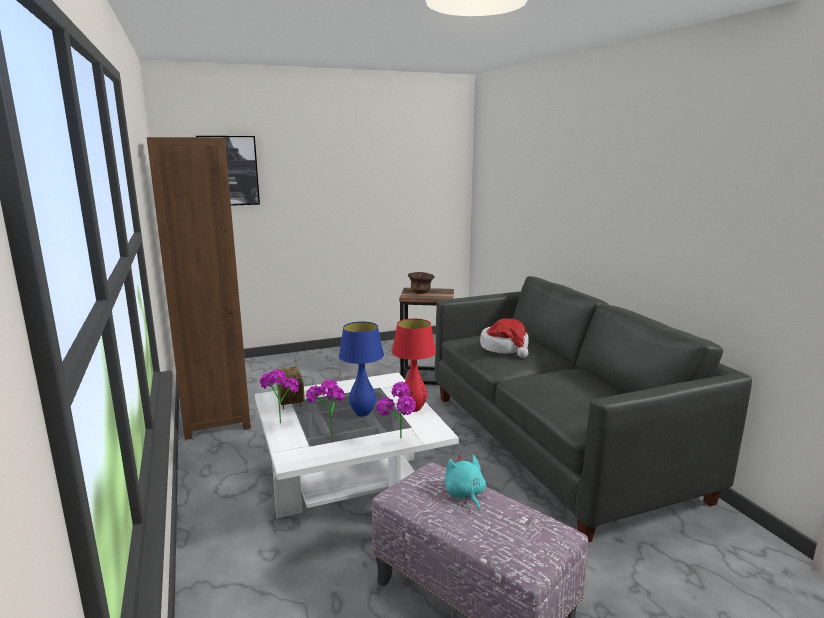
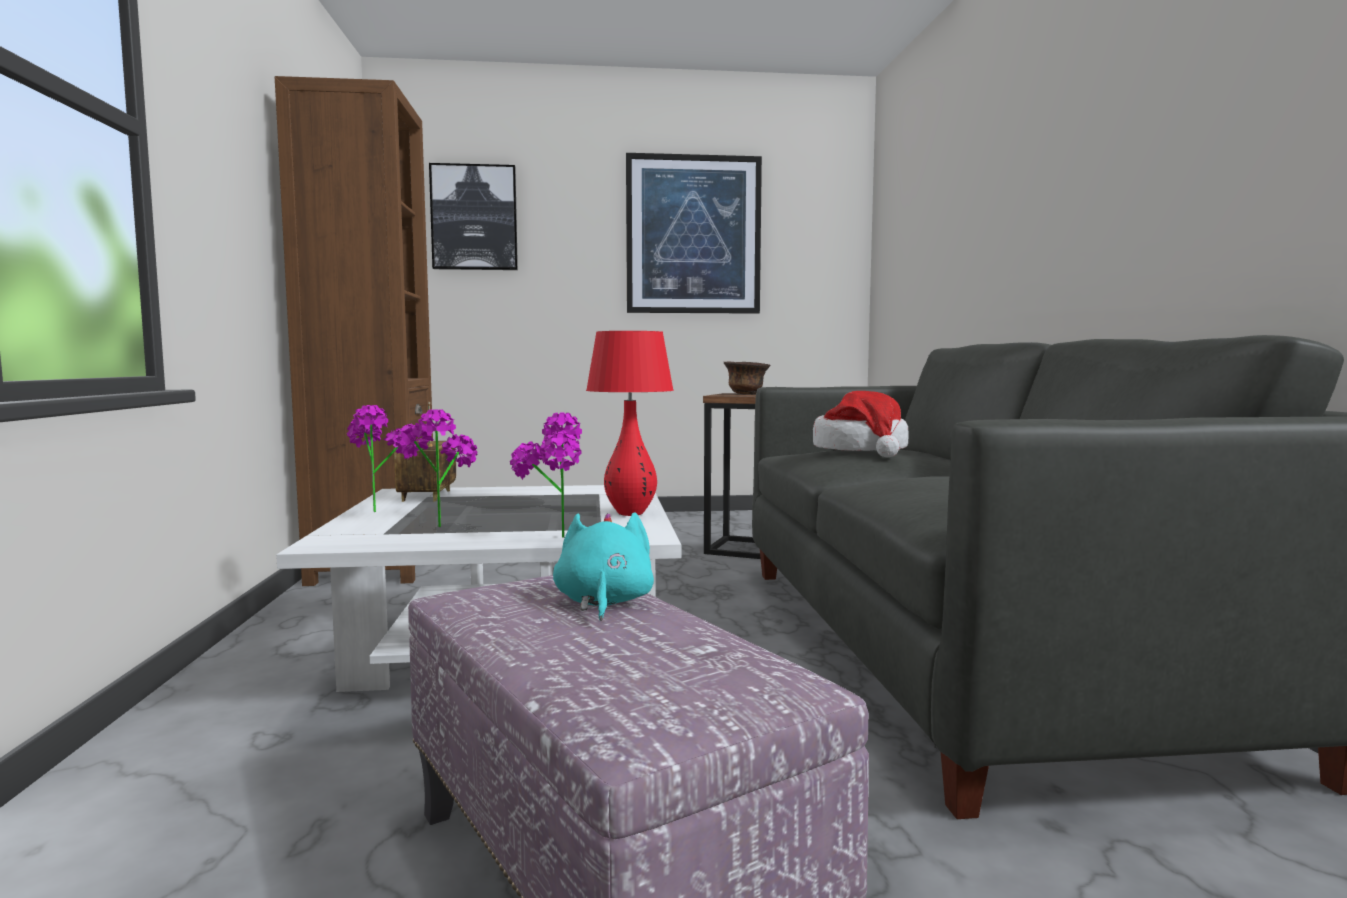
camera: 15 degrees right, 10 degrees down
blue table lamp [339,322,384,417] -> none
none -> picture [626,153,762,314]

